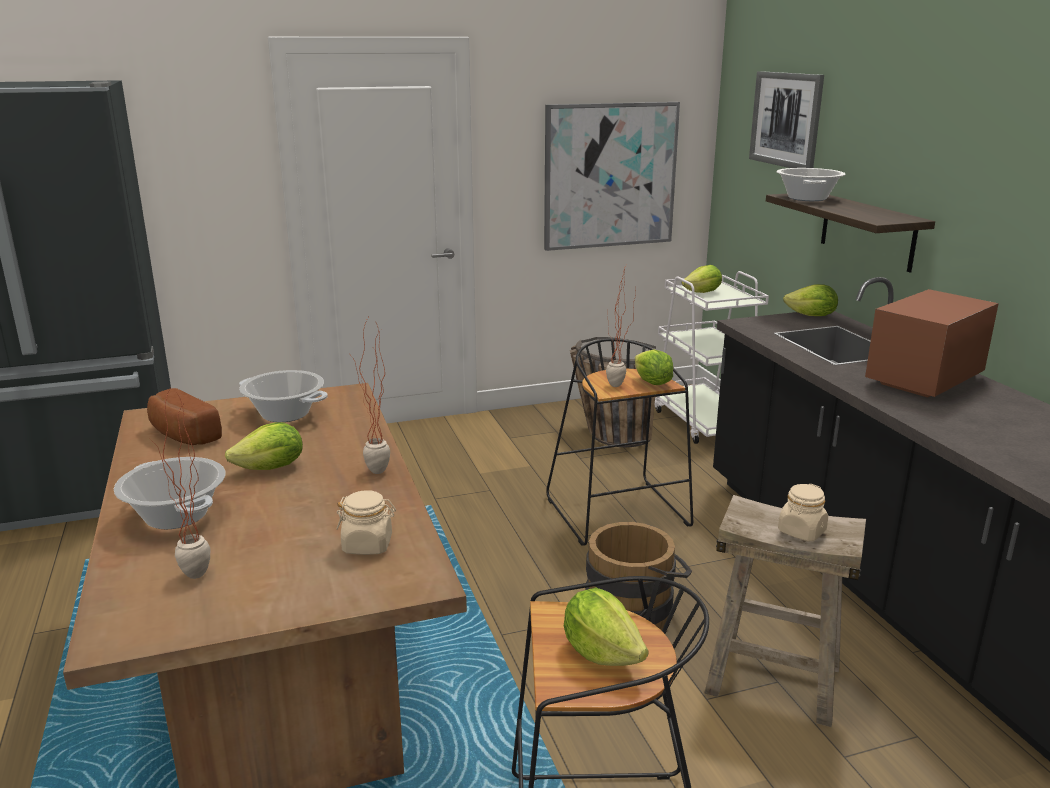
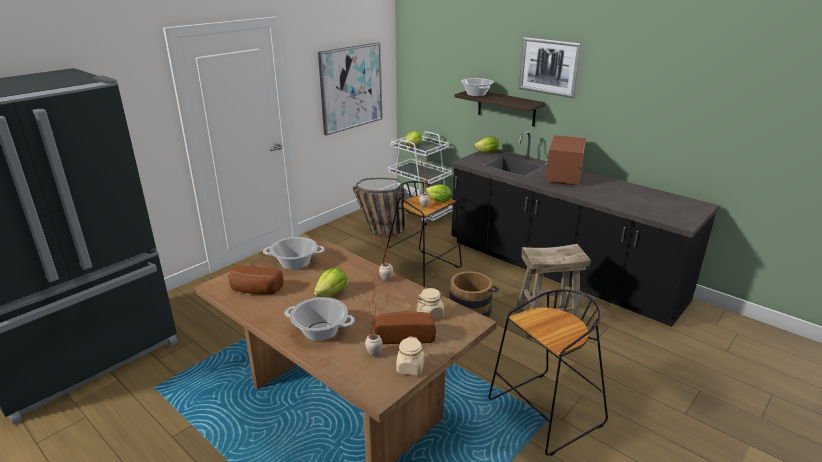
camera: 30 degrees left, 5 degrees up
lettuce [564,587,648,666] -> none
picture [749,71,824,168] -> picture moved to [519,37,582,98]
beige jar [778,484,828,541] -> beige jar moved to [396,336,424,376]
none -> bread [375,311,436,344]

